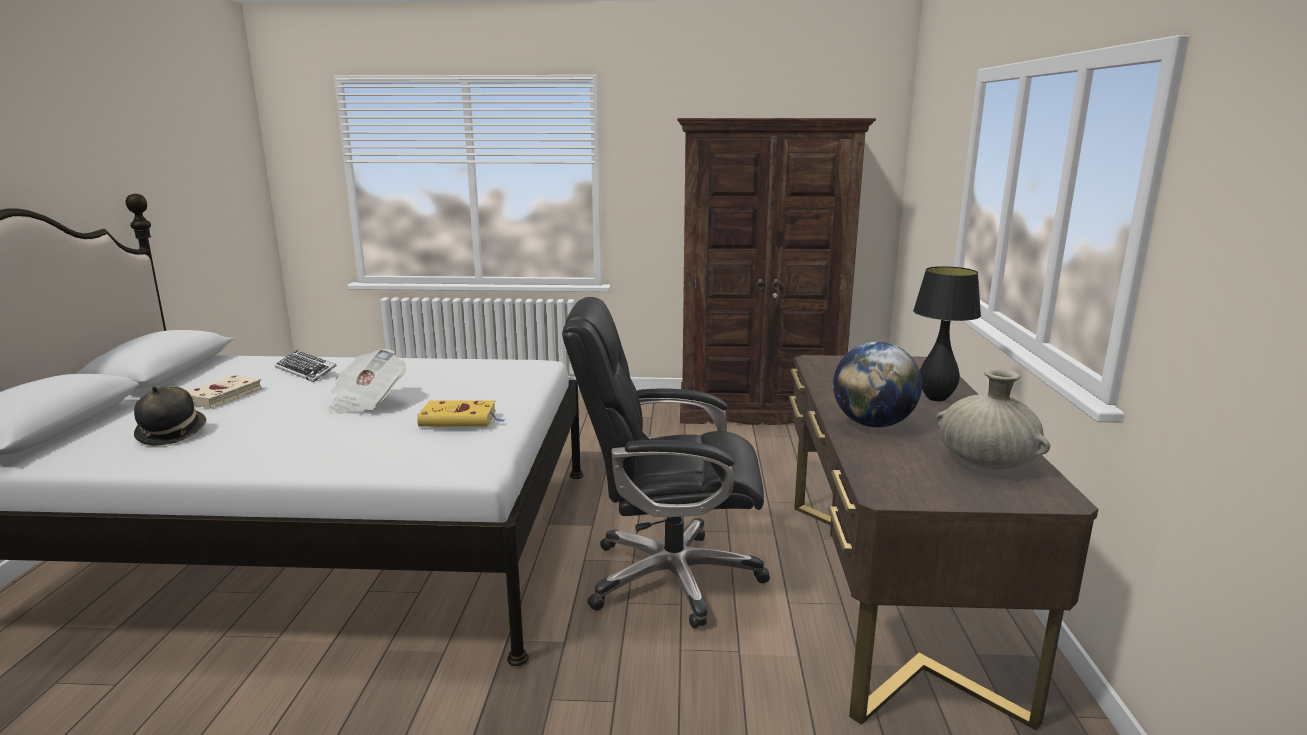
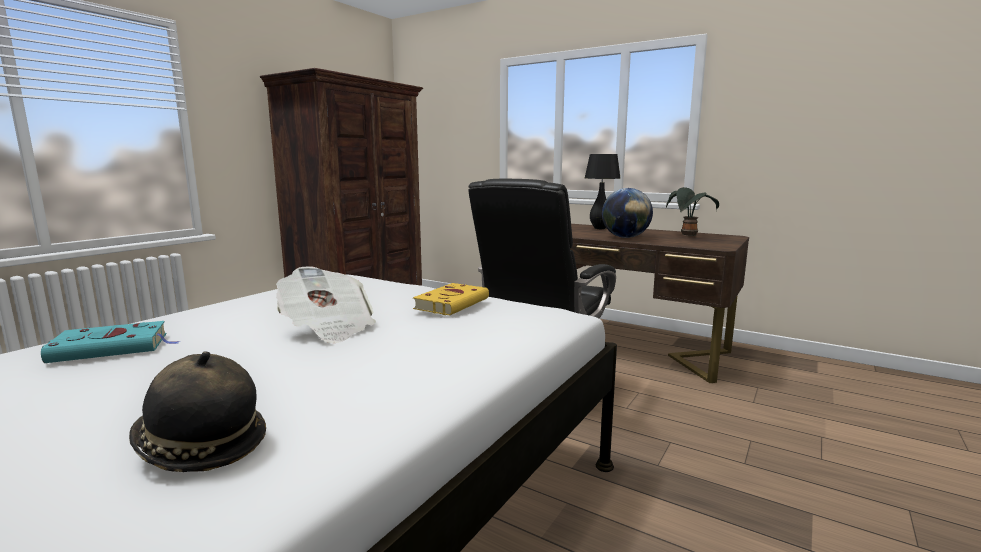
camera: 60 degrees left, 5 degrees down
beige book [188,375,263,409] -> none
keyboard [275,350,337,382] -> turquoise book [41,321,180,363]
beige vase [936,368,1050,470] -> potted plant [666,187,719,236]

